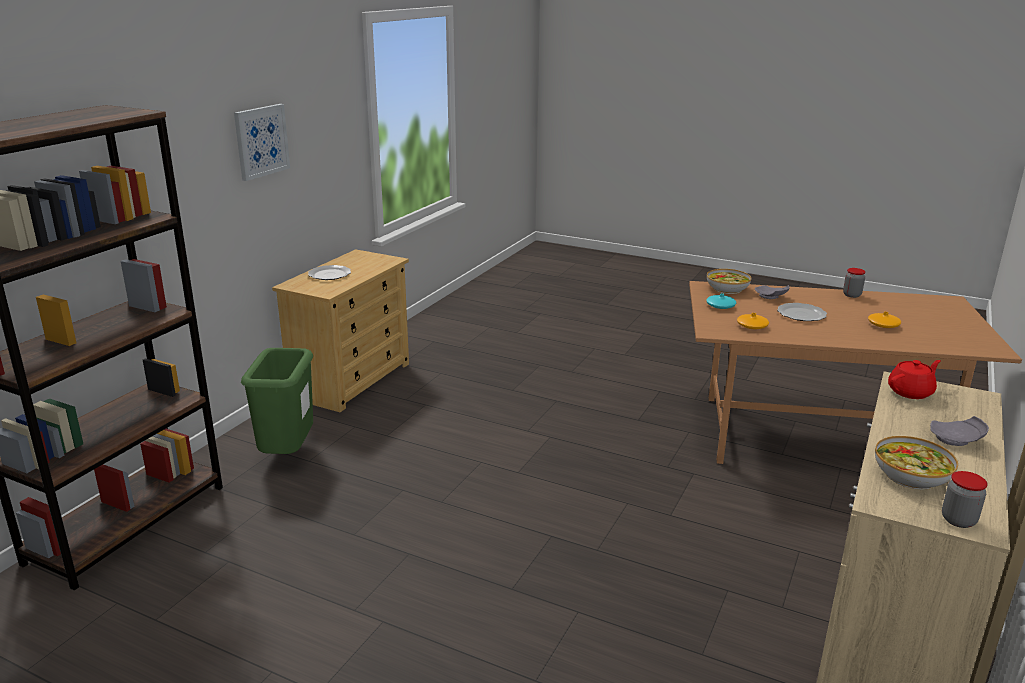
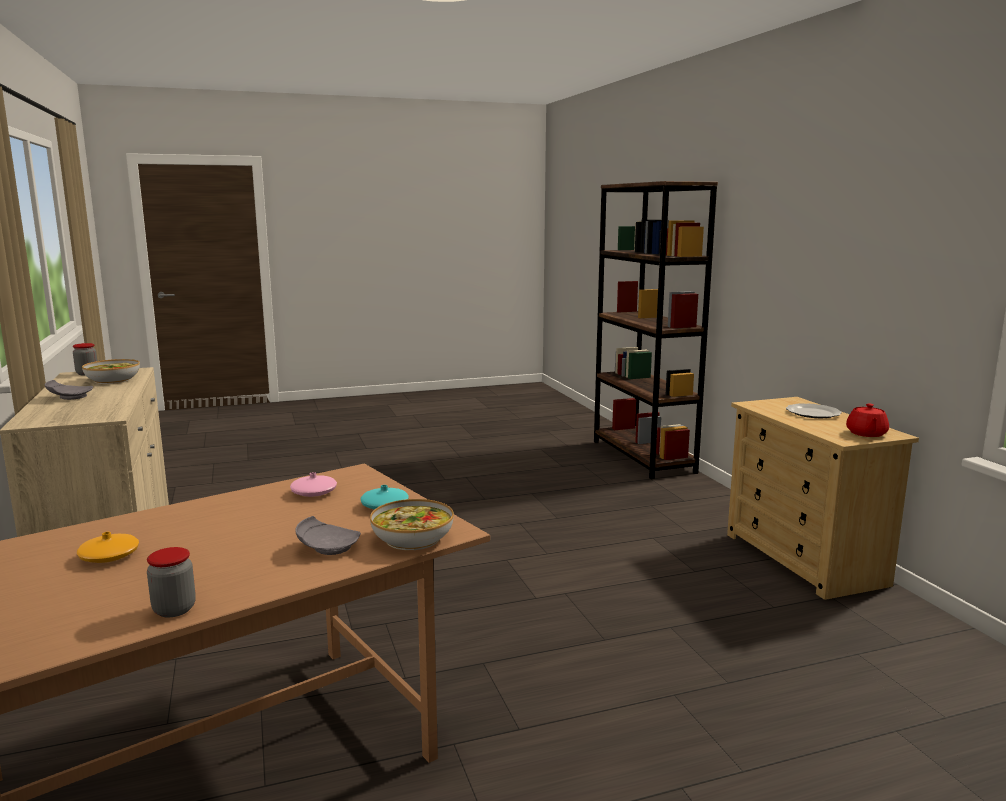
camera: 135 degrees right, 10 degrees down
picture [234,104,290,181] -> none
green trash can [241,348,313,454] -> none
orange vase [737,313,769,329] -> pink vase [290,472,337,497]
plate [777,303,827,321] -> none
red teapot [888,360,941,399] -> red teapot moved to [846,404,889,437]

